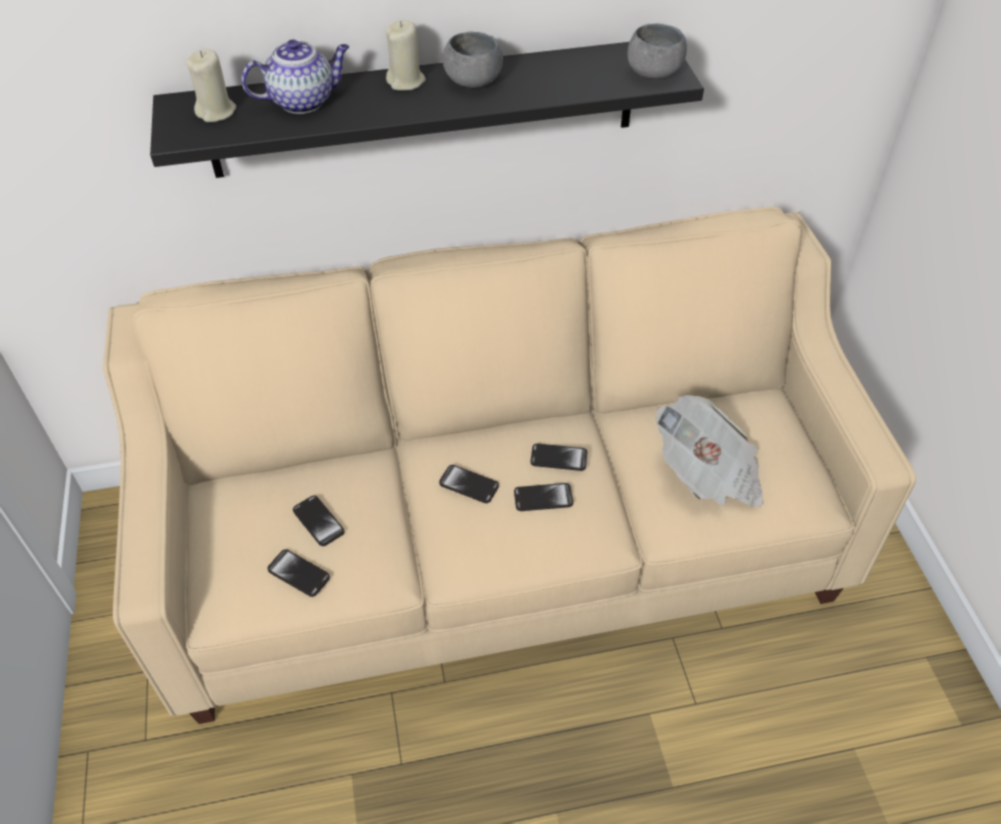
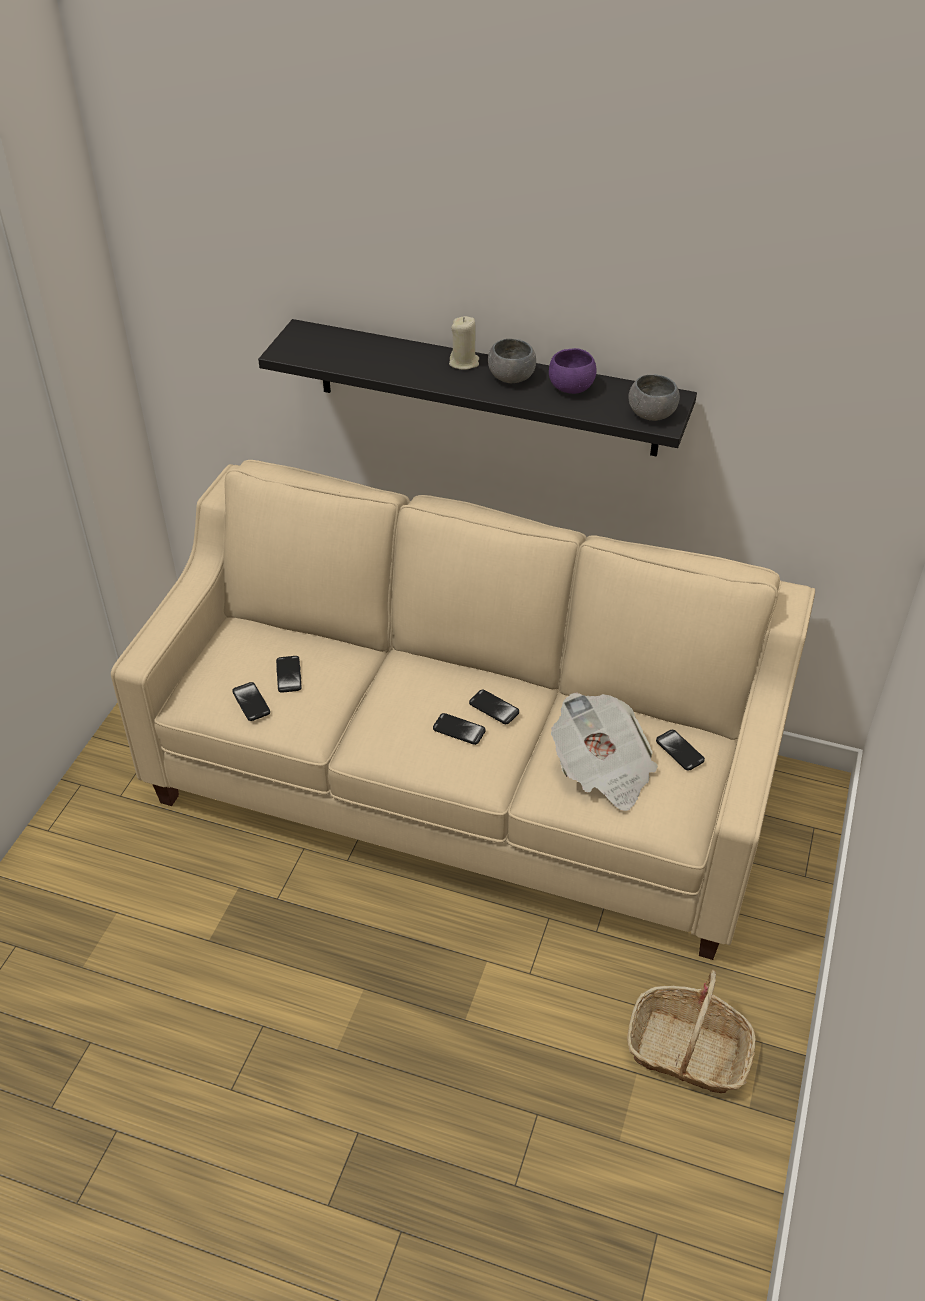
camera: 30 degrees right, 5 degrees down
beige candle [186,49,236,122] -> none
teapot [241,39,349,114] -> none
phone [439,465,499,503] -> phone moved to [656,730,705,771]
none -> purple bowl [549,348,596,394]
none -> basket [627,970,756,1093]

